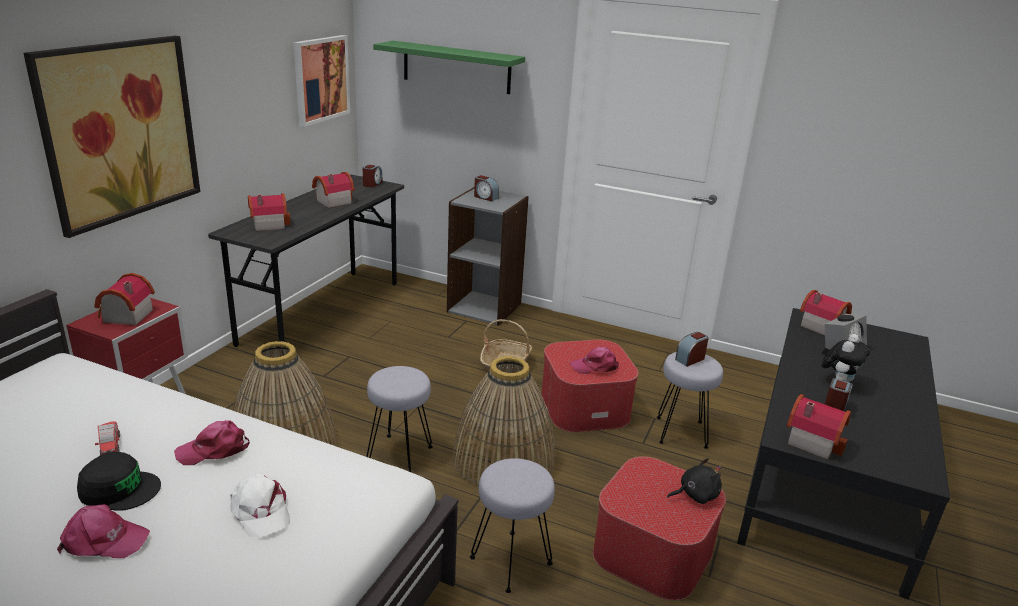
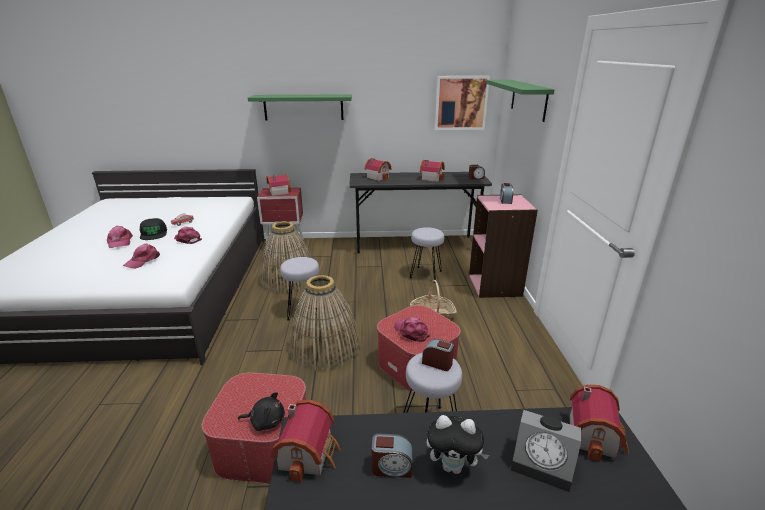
camera: 65 degrees right, 0 degrees up
picture [23,36,200,238] -> green shelf [248,94,352,121]
white cap [230,473,290,538] -> pink cap [123,244,160,269]
grey bookcase [447,187,529,326] -> pink bookcase [469,194,538,298]
grey stool [470,458,555,593] -> grey stool moved to [409,227,444,283]
black plush toy [667,458,722,504] -> black plush toy turned 45 degrees counterclockwise [238,392,285,431]

